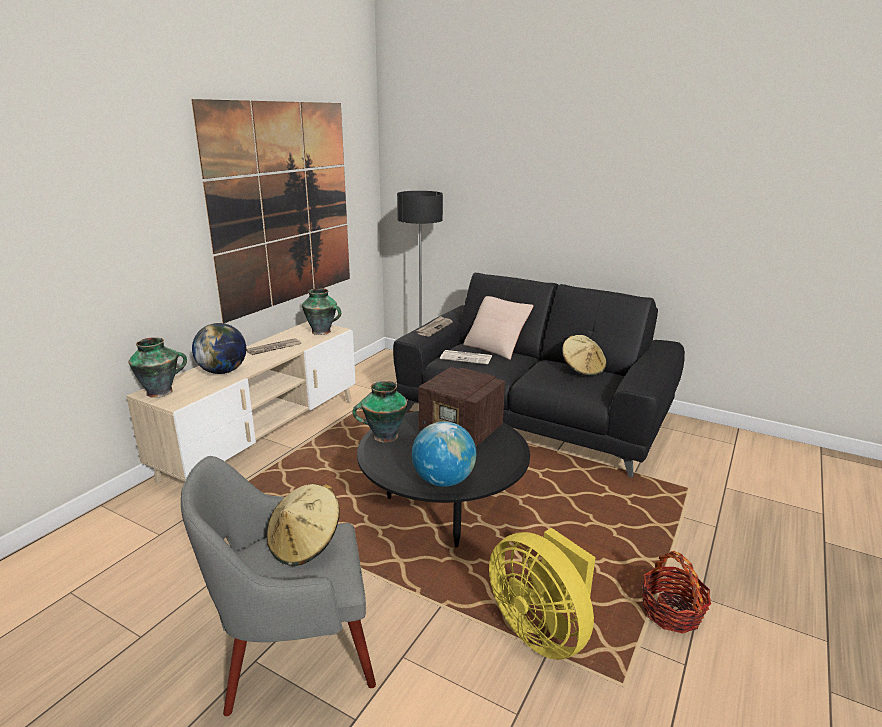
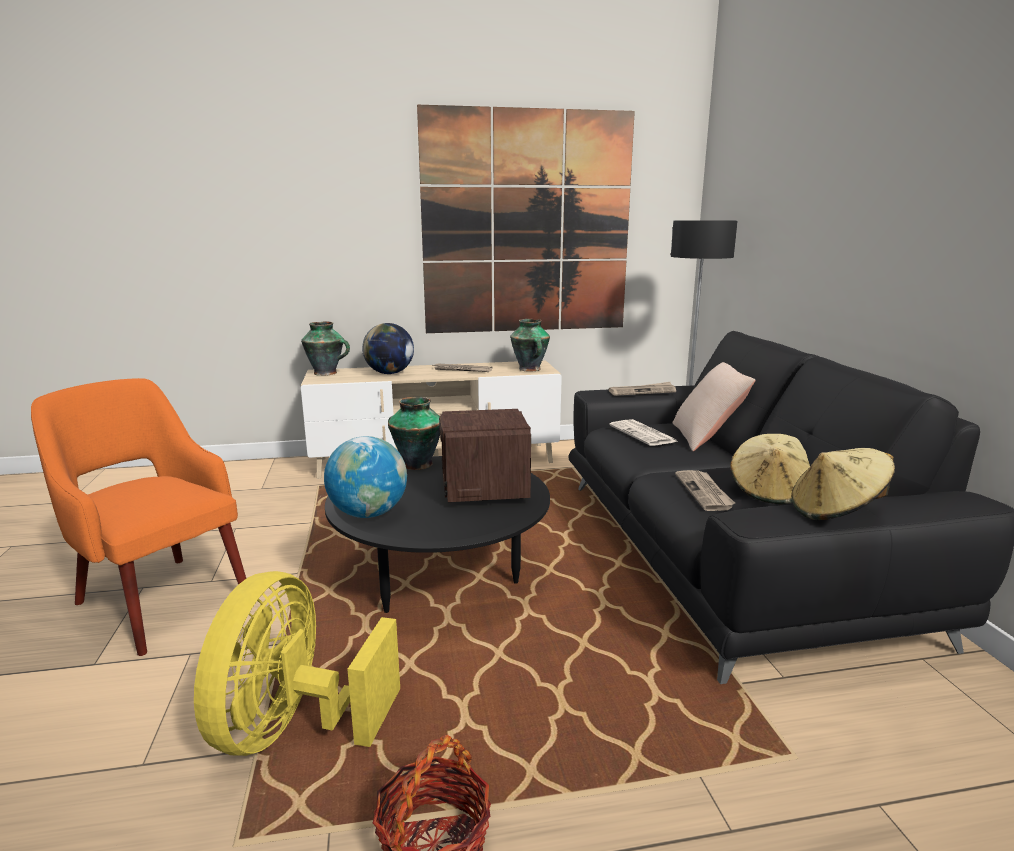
camera: 50 degrees right, 5 degrees down
grey armchair [181,456,376,716] -> orange armchair [31,378,246,656]
beige hat [267,484,340,566] -> beige hat moved to [791,448,895,520]
none -> newspaper [675,470,735,511]

